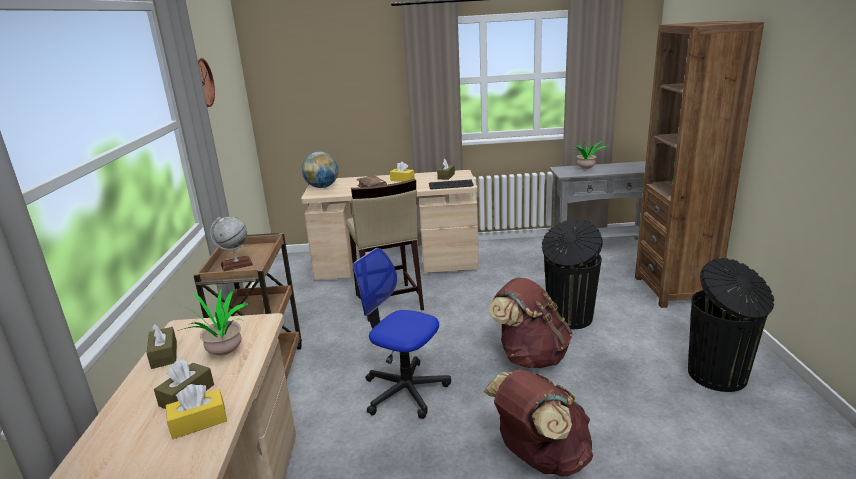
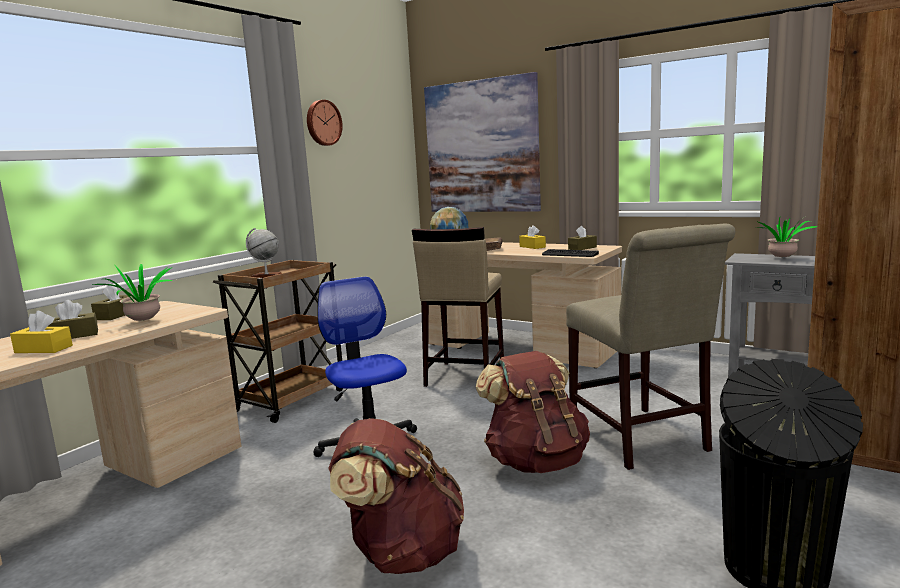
camera: 35 degrees right, 10 degrees down
black trash can [542,219,603,329] -> beige chair [566,223,735,470]
none -> picture [424,72,541,212]

